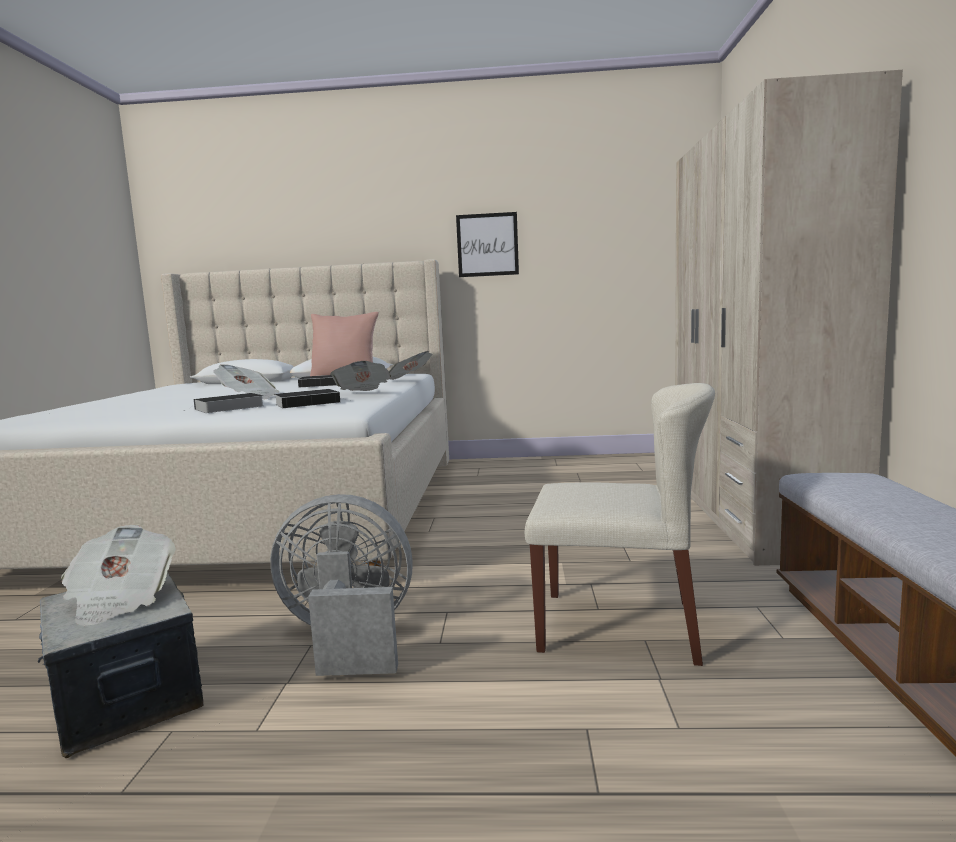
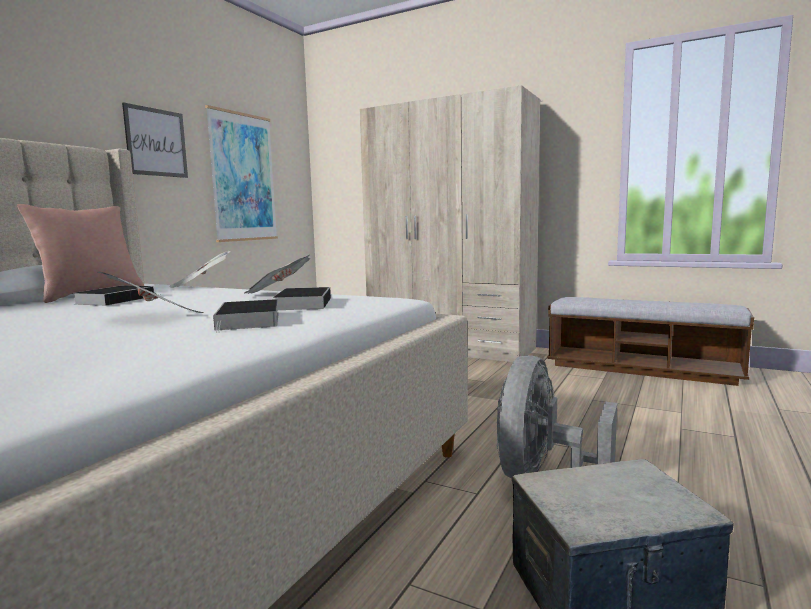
camera: 65 degrees left, 0 degrees up
newspaper [61,525,176,626] -> none
beige chair [525,383,715,666] -> none
none -> picture [205,105,278,242]

